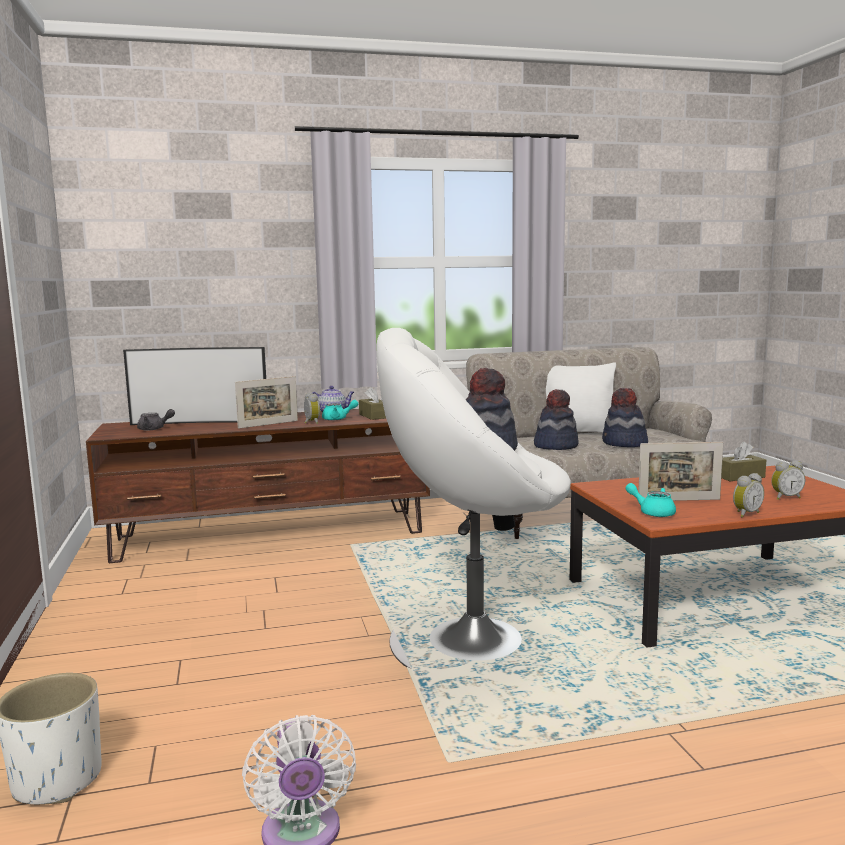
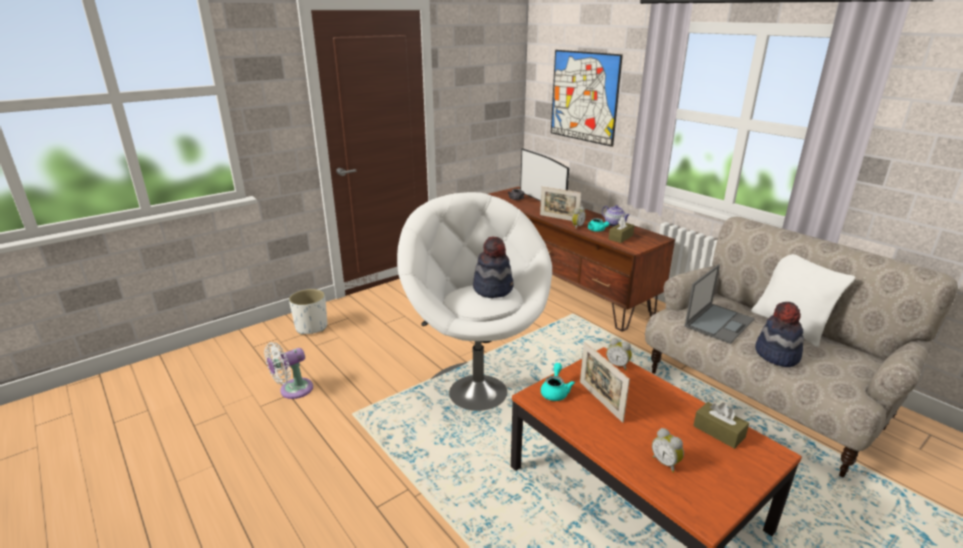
camera: 65 degrees right, 15 degrees up
hat [534,389,579,450] -> laptop [684,264,755,344]
alarm clock [733,473,764,517] -> alarm clock moved to [606,338,632,370]
none -> picture [551,50,623,147]

